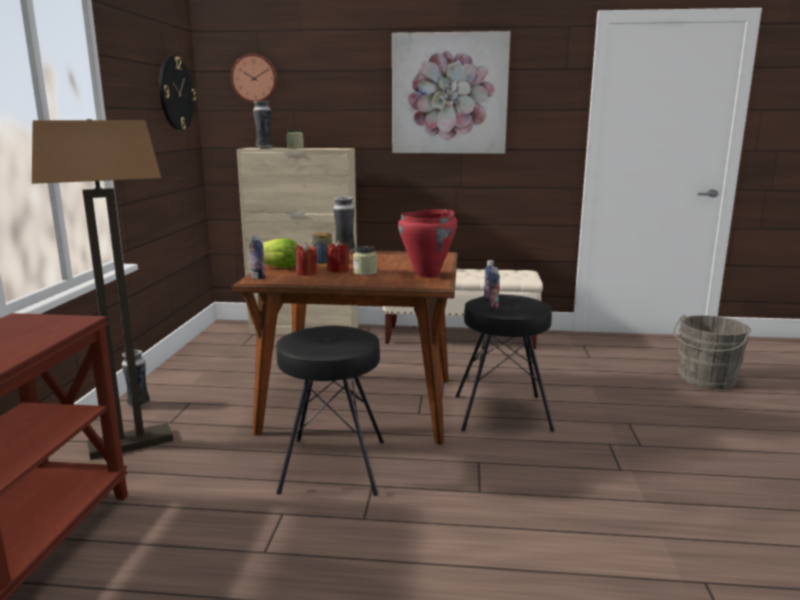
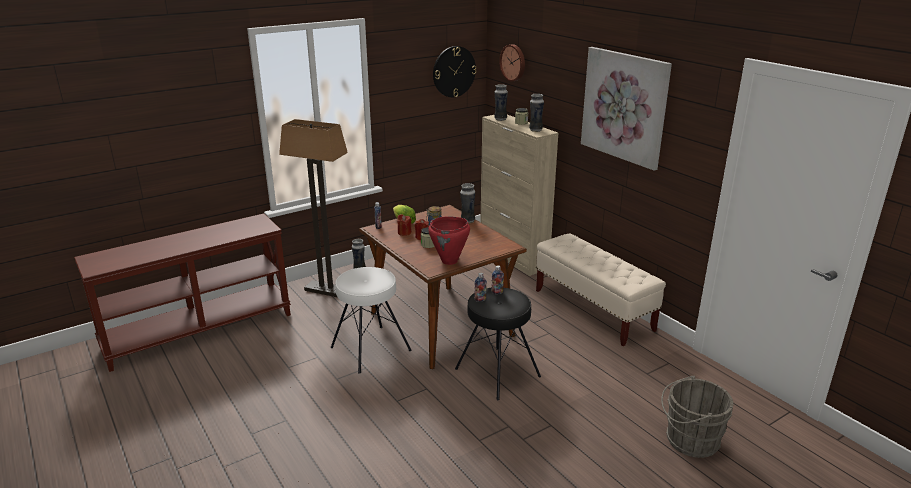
camera: 50 degrees right, 10 degrees up
black stool [276,326,384,496] -> white stool [331,267,412,373]
none -> vase [529,94,544,132]

